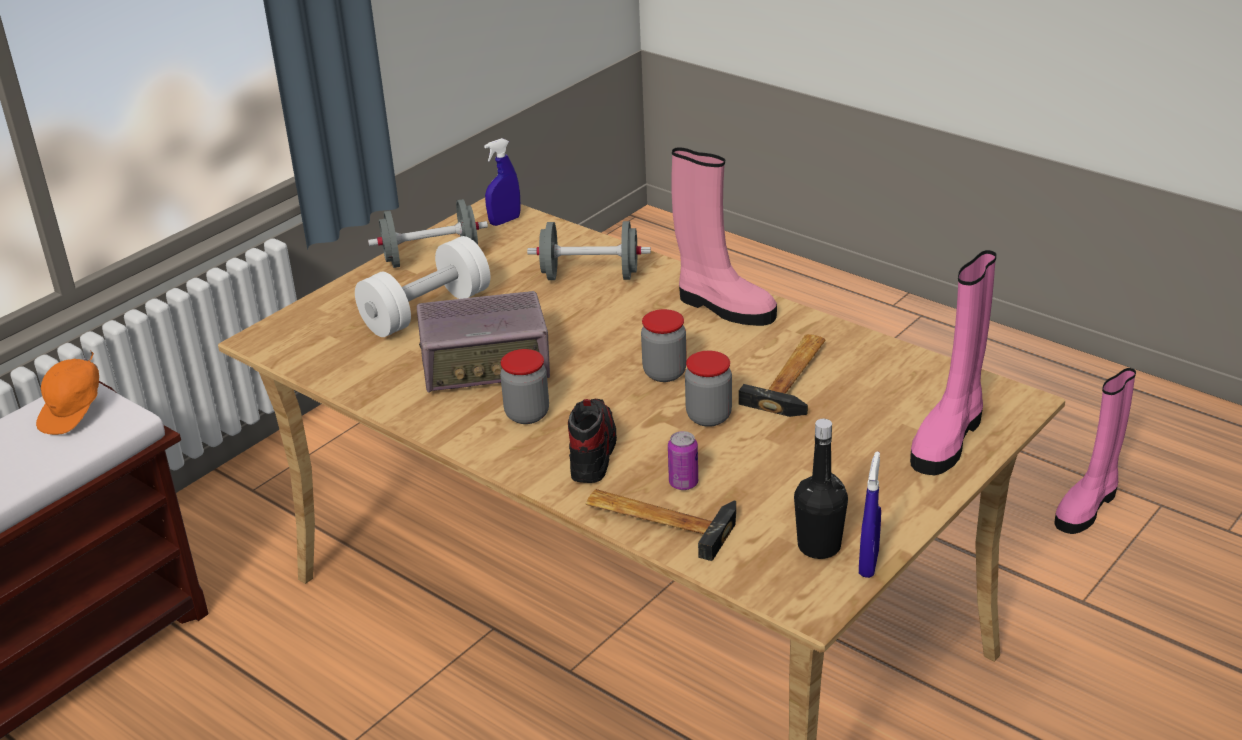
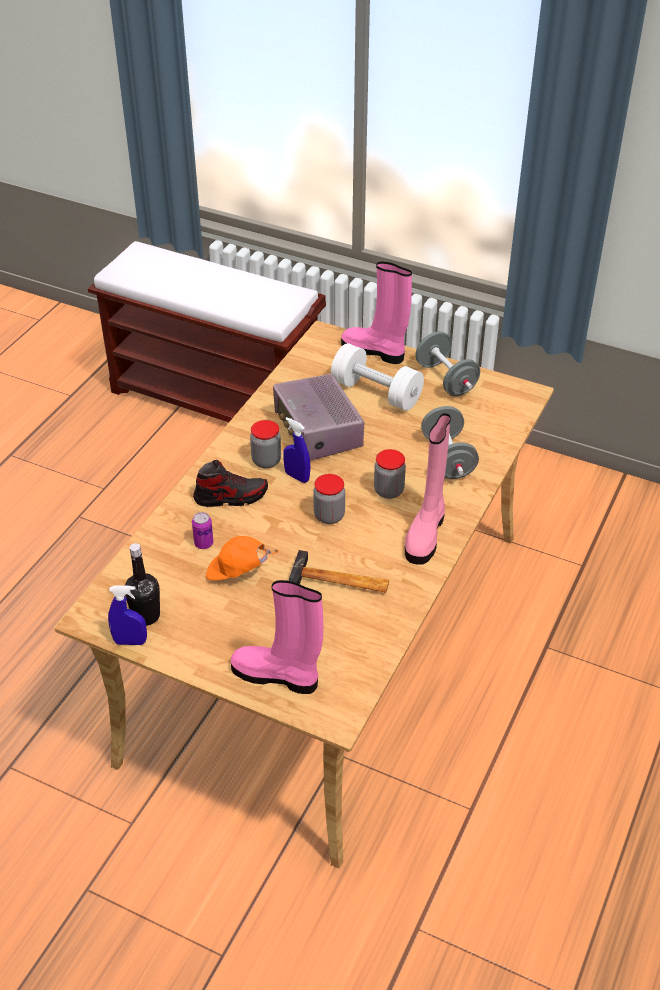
camera: 75 degrees right, 10 degrees up
orange cap [36,350,99,435] -> orange cap moved to [206,536,278,580]
blue spray bottle [484,138,521,226] -> blue spray bottle moved to [283,417,310,483]
hammer [586,489,736,561] -> none
jar [685,351,732,427] -> jar moved to [374,449,406,499]
pink boot [1055,368,1136,534] -> pink boot moved to [341,262,412,364]

